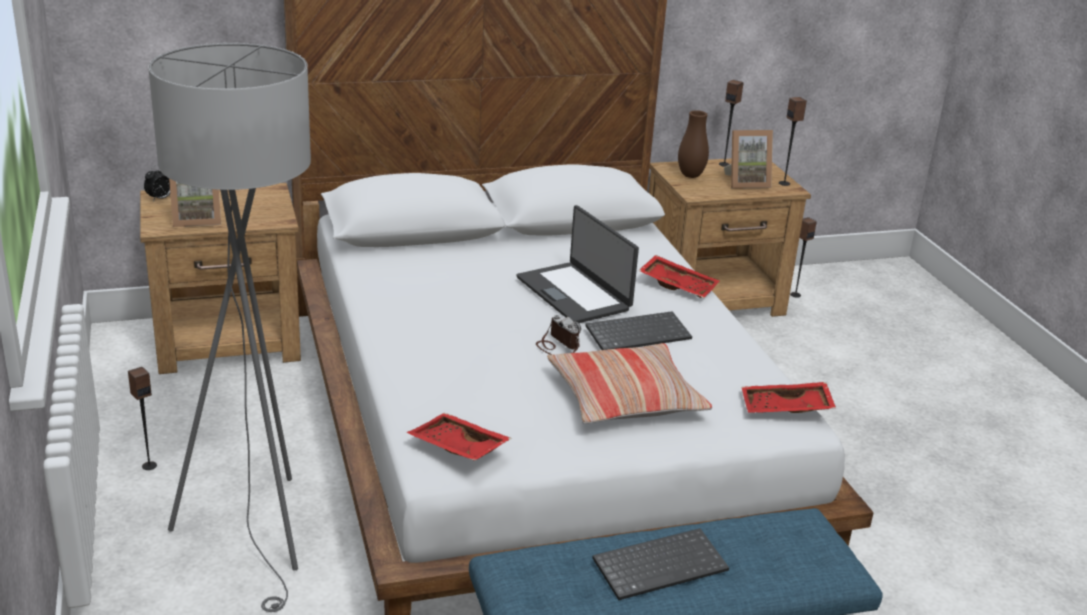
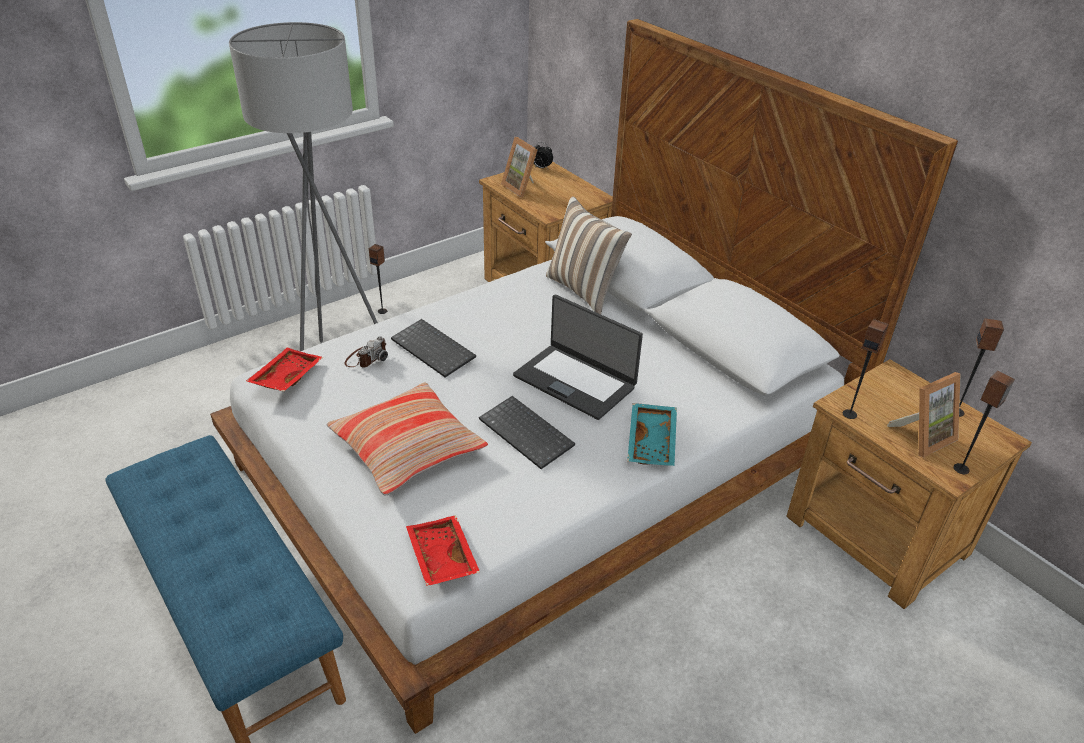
camera: 70 degrees right, 10 degrees up
laptop [517,205,639,323] -> laptop turned 90 degrees counterclockwise [513,295,643,420]
camera [536,315,581,354] -> camera moved to [344,336,388,367]
keyboard [592,528,729,600] -> keyboard moved to [391,319,476,378]
red tray [638,255,719,298] -> turquoise tray [627,403,677,466]
brown vase [678,110,709,178] -> none
picture frame [724,130,773,189] -> picture frame turned 90 degrees counterclockwise [887,372,961,458]
speaker [790,217,817,298] -> speaker moved to [843,319,889,419]
none -> pillow [546,196,632,314]

